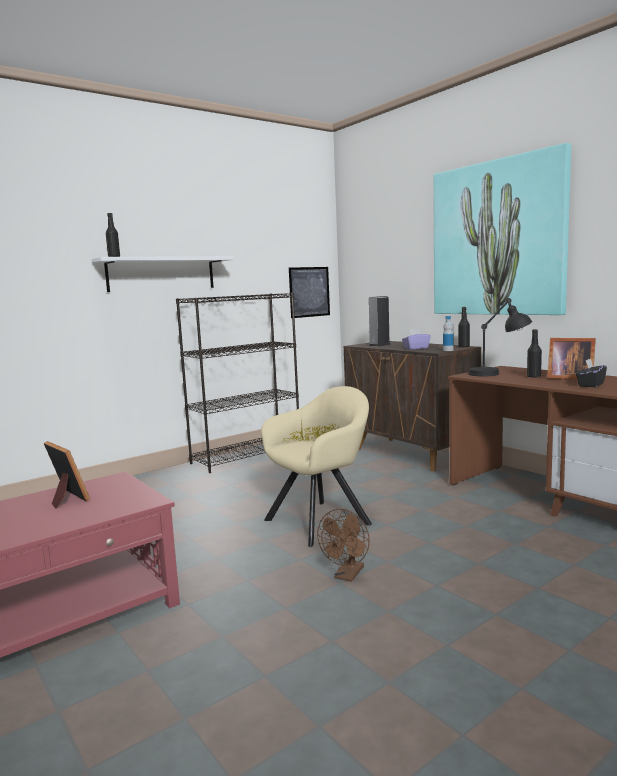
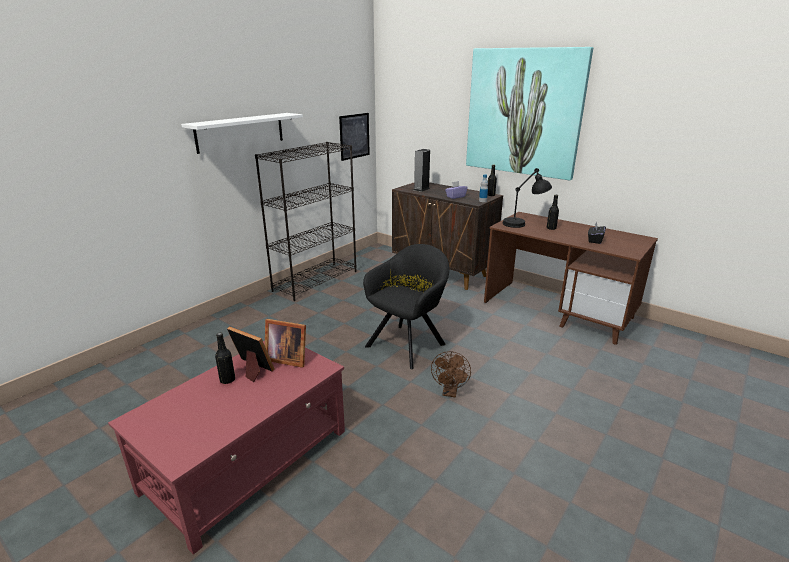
camera: 15 degrees left, 15 degrees up
black bottle [106,213,120,257] -> black bottle moved to [215,333,235,384]
beige armchair [261,386,372,547] -> black armchair [363,244,449,369]
picture frame [547,338,596,380] -> picture frame moved to [265,319,306,368]

